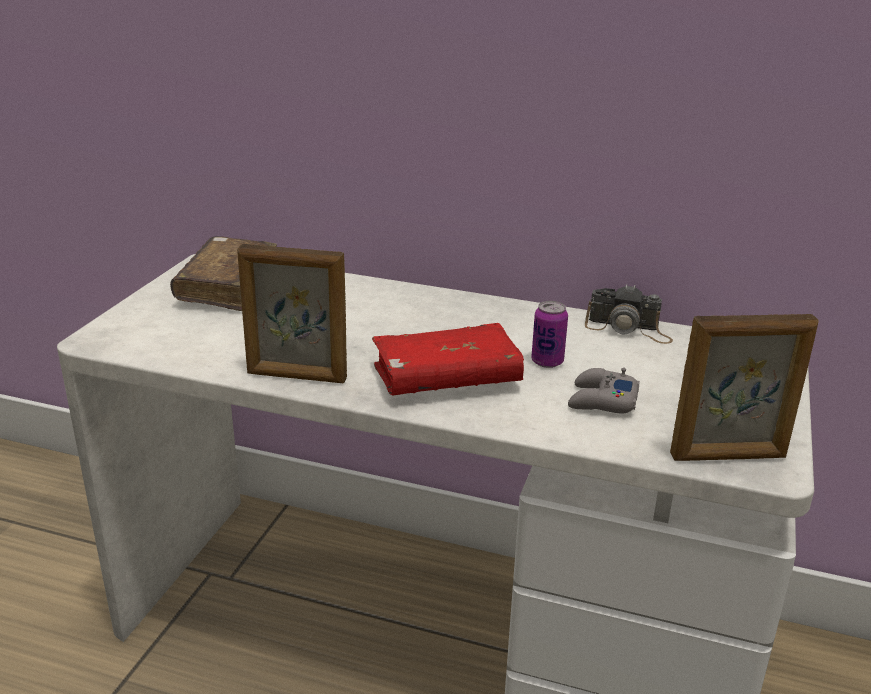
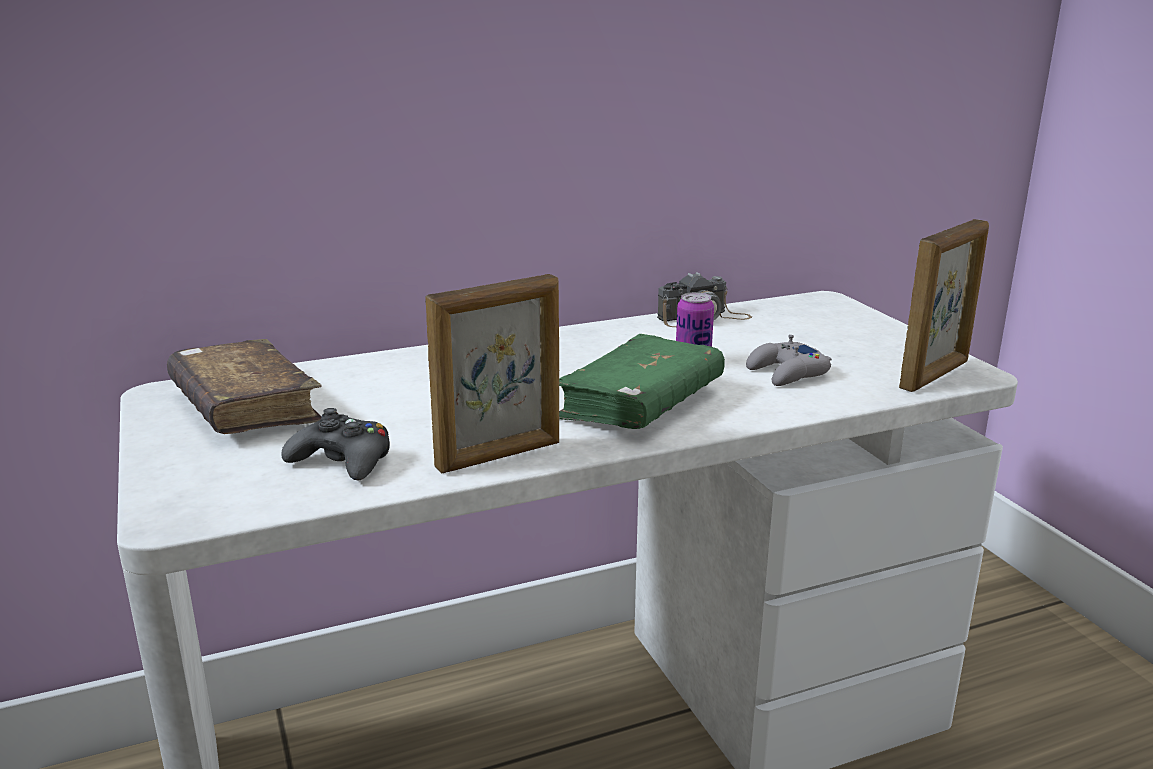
camera: 40 degrees left, 5 degrees down
red book [372,323,524,395] -> green book [559,334,725,429]
none -> black game controller [281,408,390,481]

